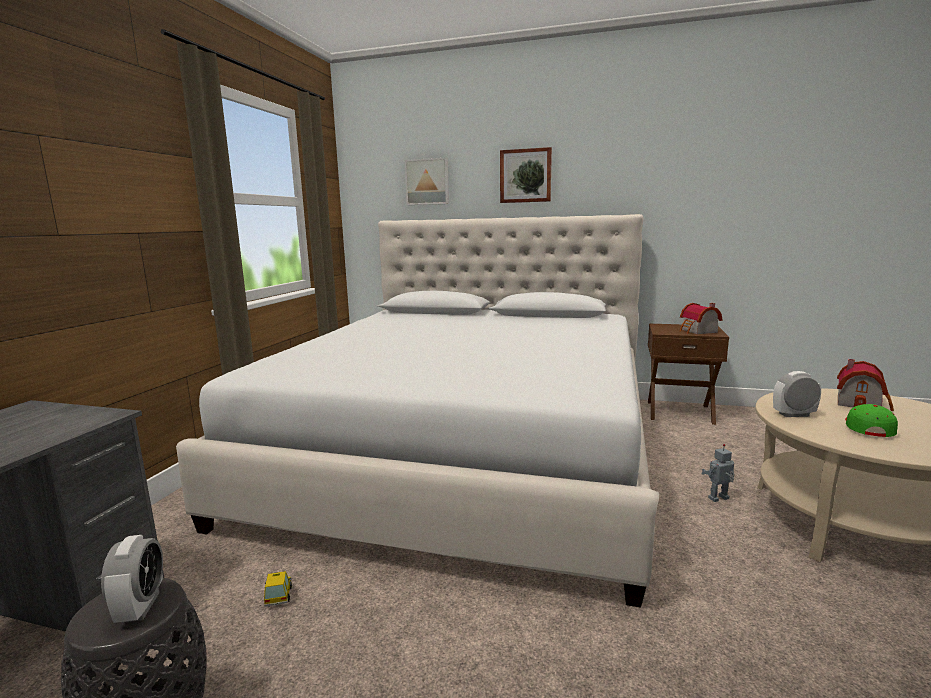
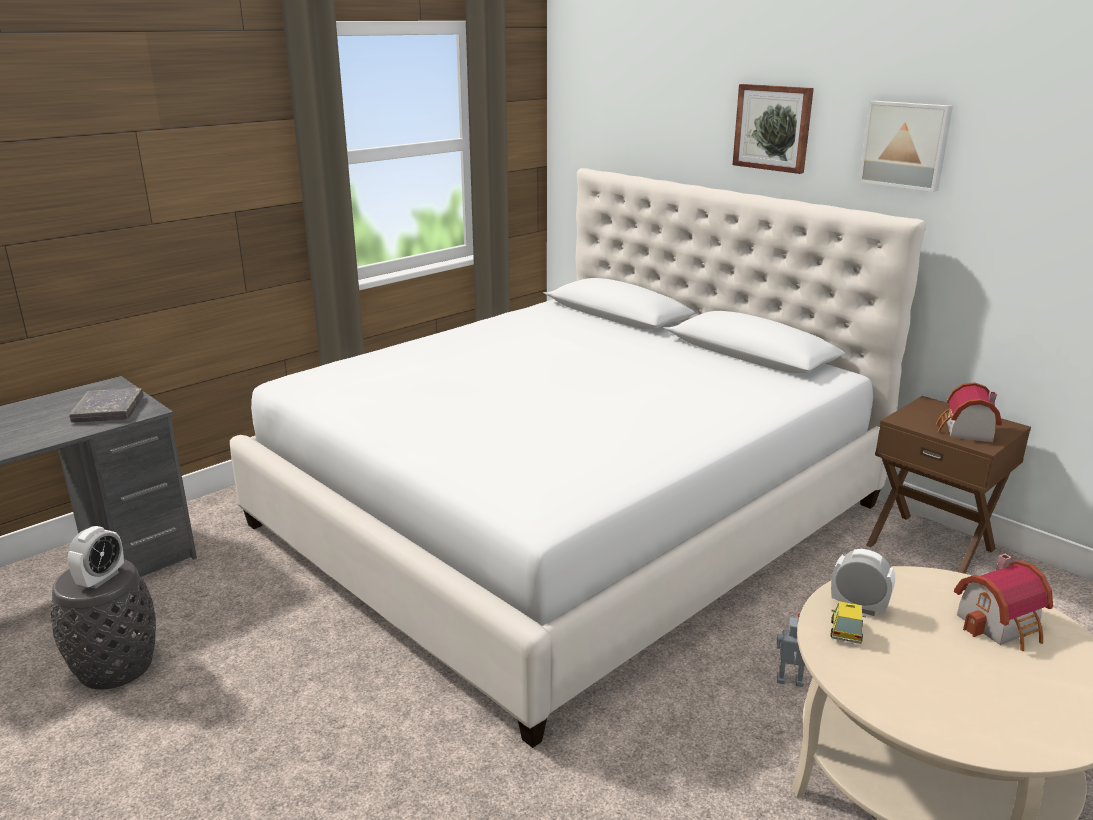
camera: 30 degrees right, 10 degrees up
toy car [264,571,292,607] -> toy car moved to [830,601,866,644]
picture [405,158,449,205] -> picture moved to [858,101,953,192]
green cap [845,404,898,437] -> none
none -> grey book [69,388,144,423]

